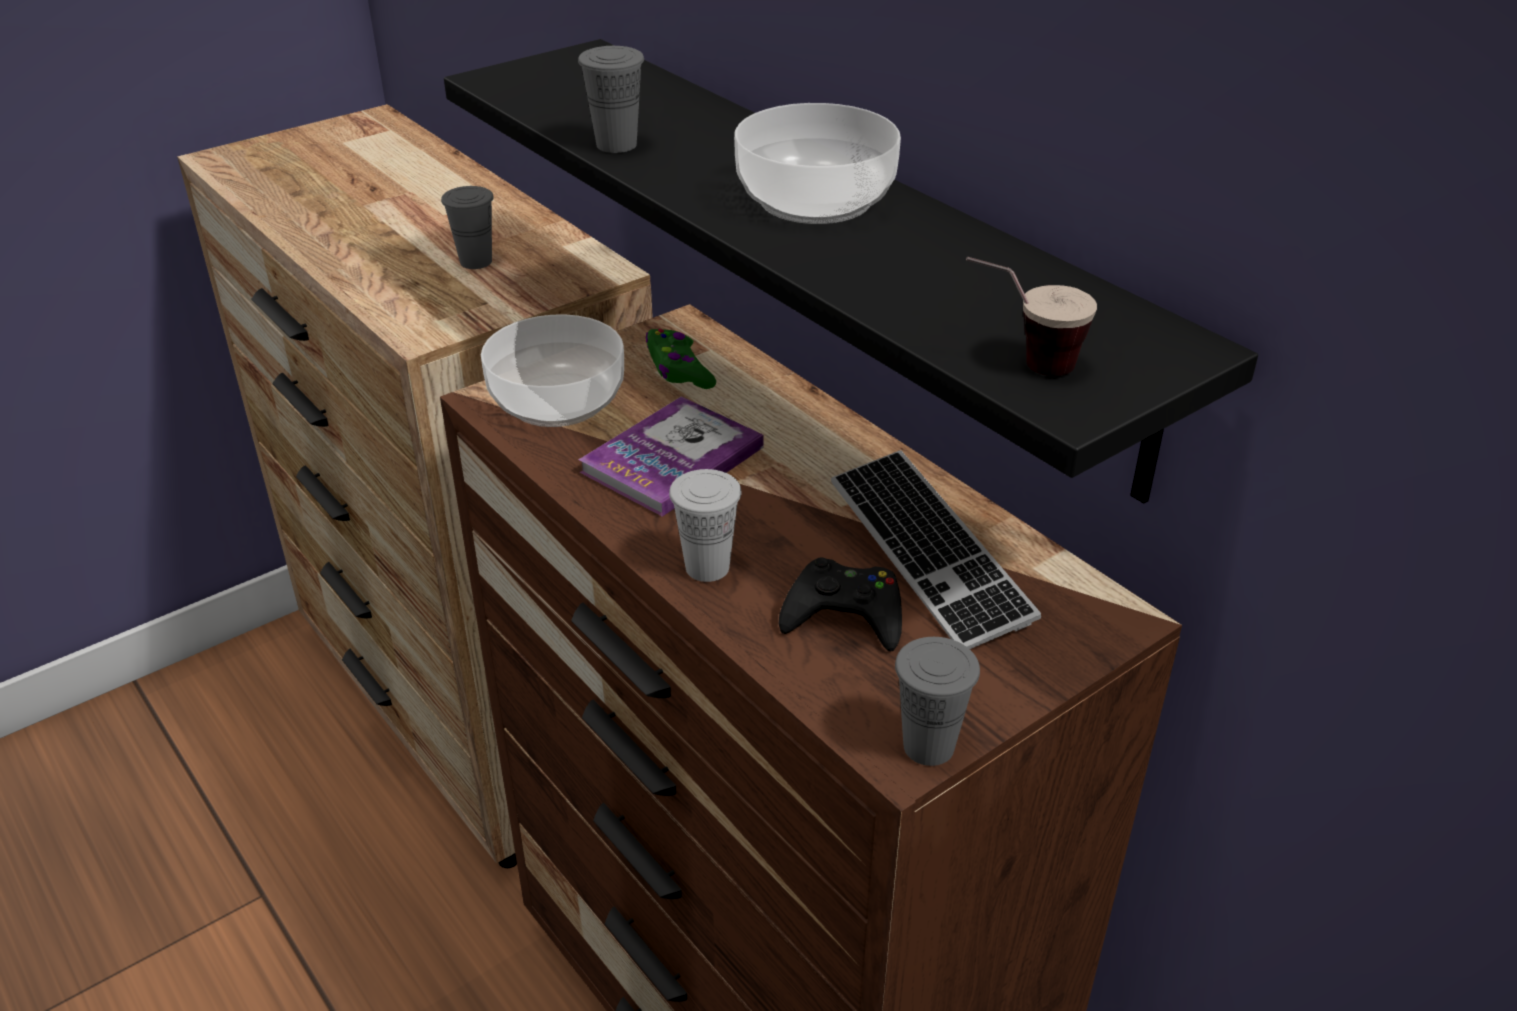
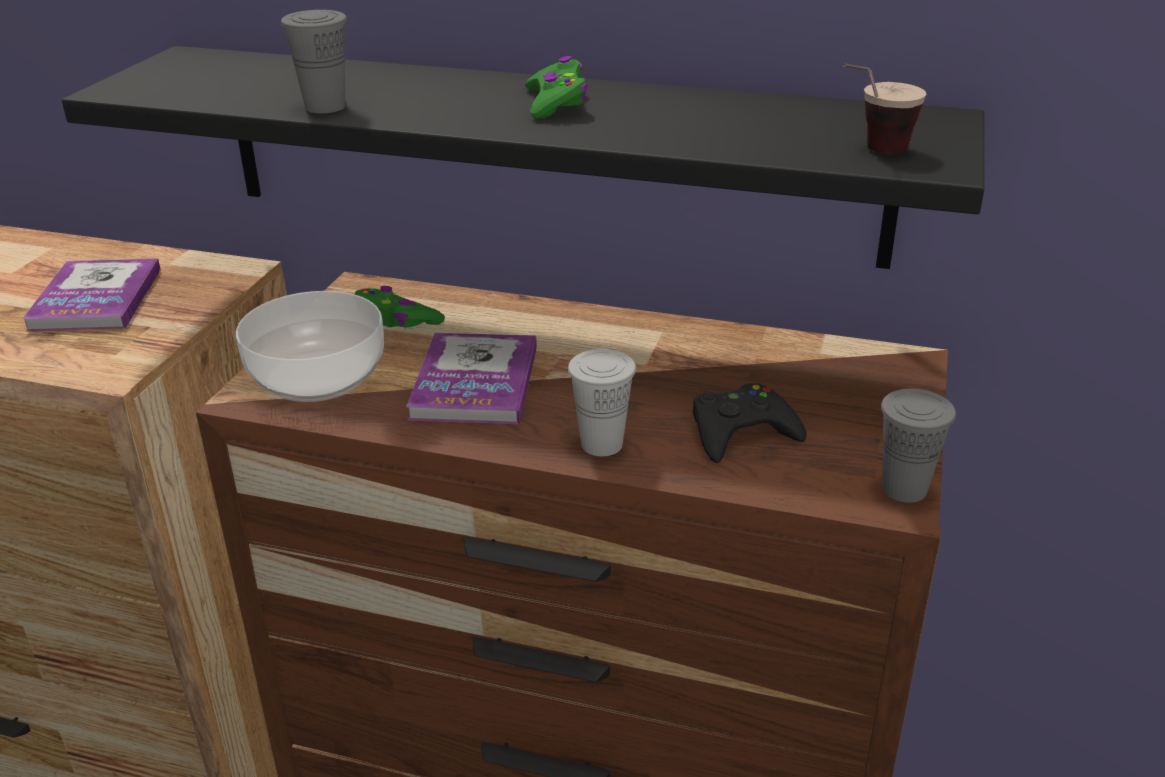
camera: 35 degrees left, 5 degrees down
grey cup [441,186,494,269] -> book [22,259,161,331]
bowl [734,103,901,224] -> green game controller [525,56,588,119]
keyboard [831,450,1041,649] -> none

